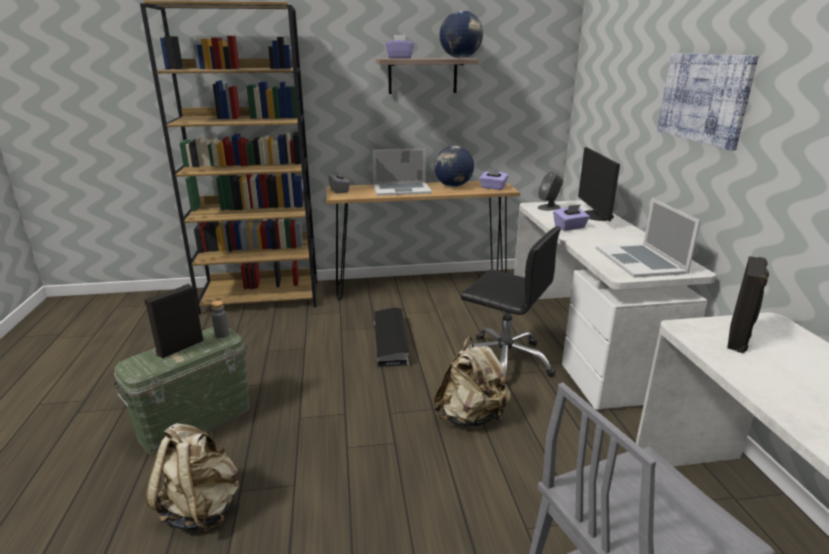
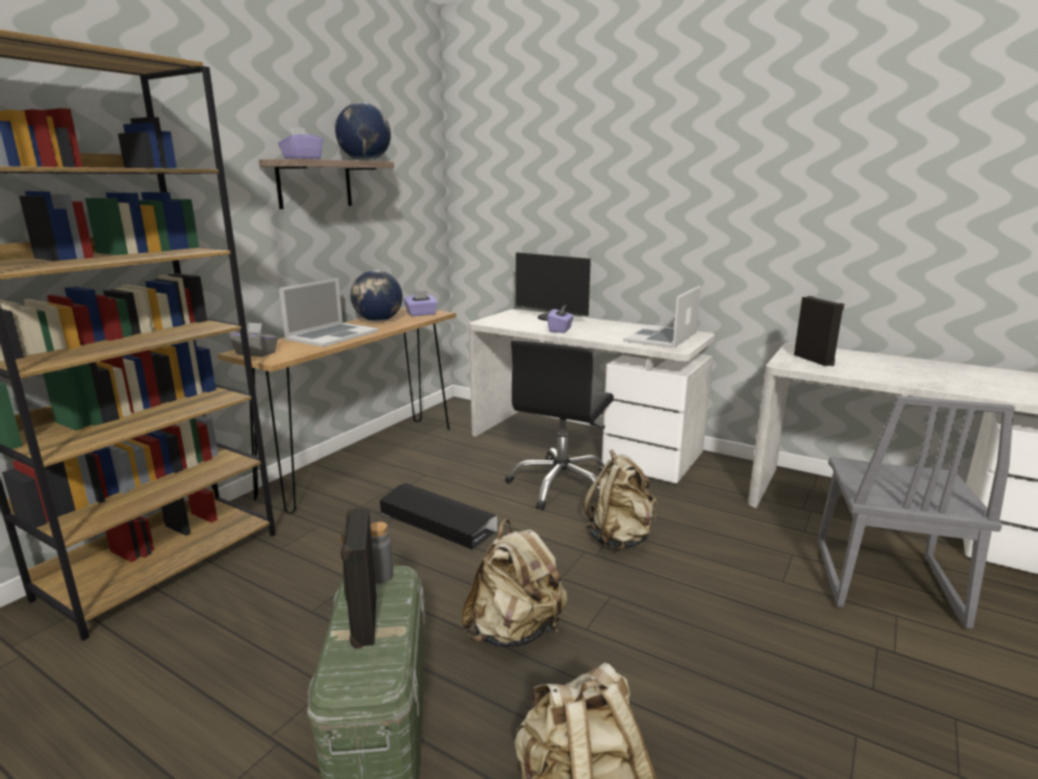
camera: 50 degrees left, 5 degrees down
black office chair [461,226,561,379] -> black office chair turned 135 degrees clockwise [505,340,614,510]
grey speaker [538,171,563,211] -> none
laptop [596,198,700,278] -> laptop turned 90 degrees clockwise [623,286,701,348]
picture [657,53,759,151] -> none
none -> beige backpack [461,519,568,647]

